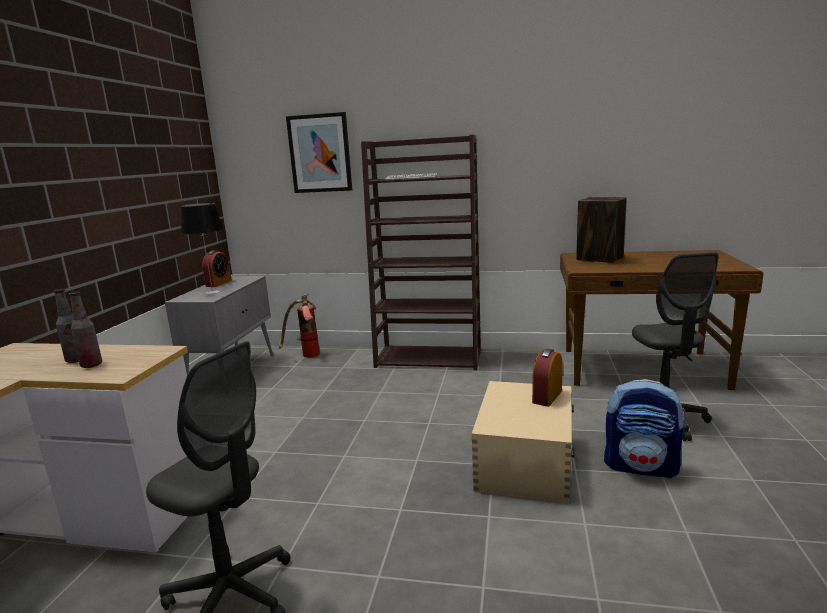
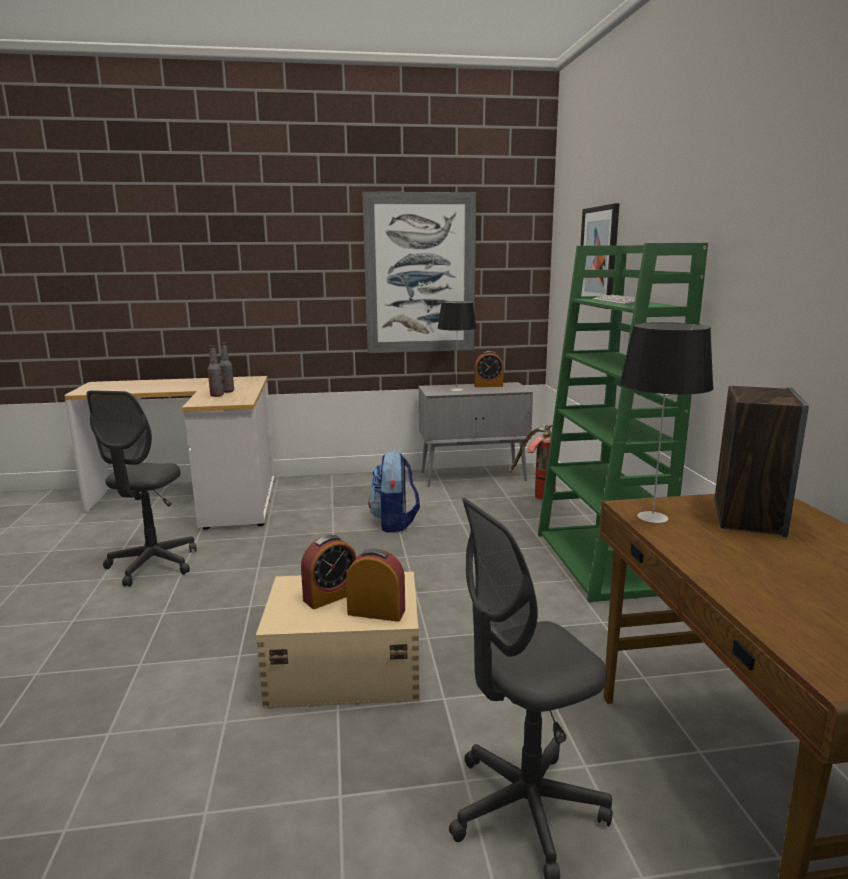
camera: 70 degrees right, 0 degrees up
brown bookcase [361,134,481,370] -> green bookcase [538,243,708,602]
backpack [604,379,686,478] -> backpack moved to [368,451,420,533]
none -> alarm clock [301,535,356,609]
none -> picture [362,192,476,353]
none -> table lamp [620,322,714,523]

